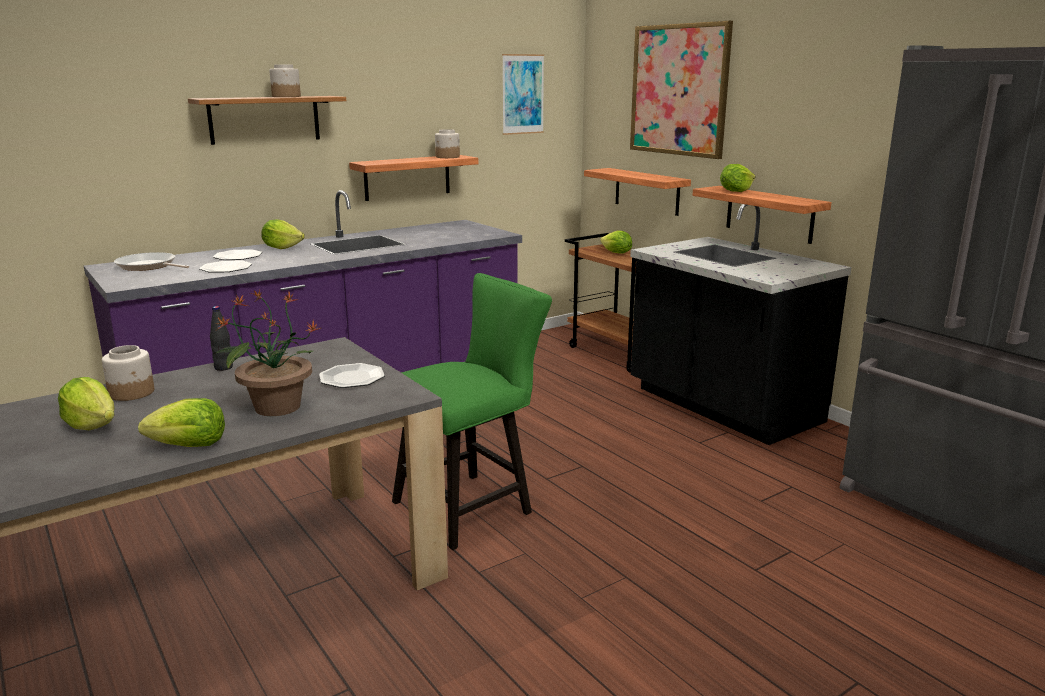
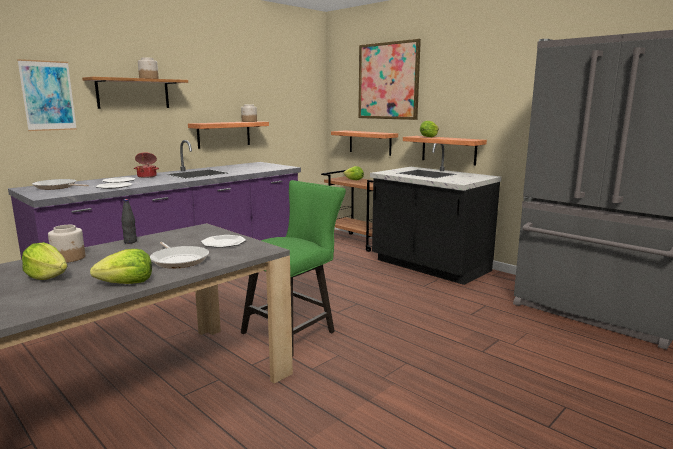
camera: 10 degrees left, 5 degrees down
potted plant [215,290,321,416] -> frying pan [150,242,209,268]
lettuce [261,219,305,249] -> cooking pot [134,152,159,178]
picture [502,54,544,135] -> picture moved to [17,59,77,131]

